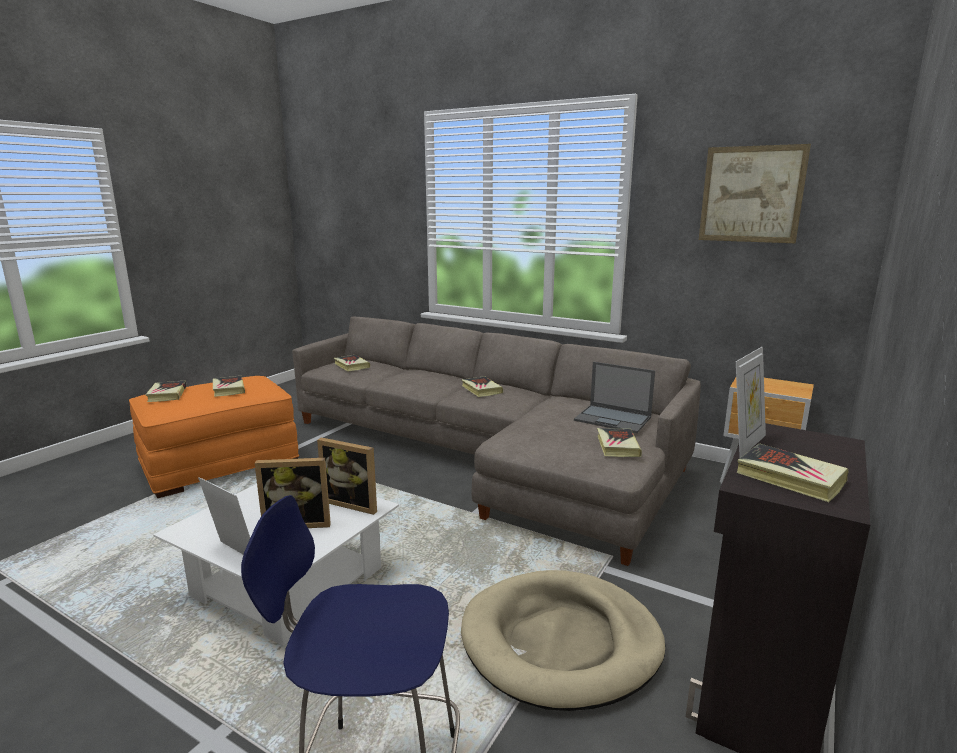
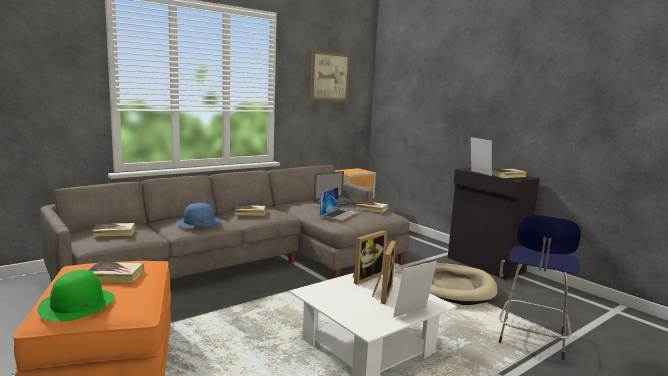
camera: 70 degrees left, 5 degrees down
book [145,381,186,402] -> green hat [37,270,114,322]
none -> blue hat [177,203,221,227]
none -> laptop [320,187,358,220]

